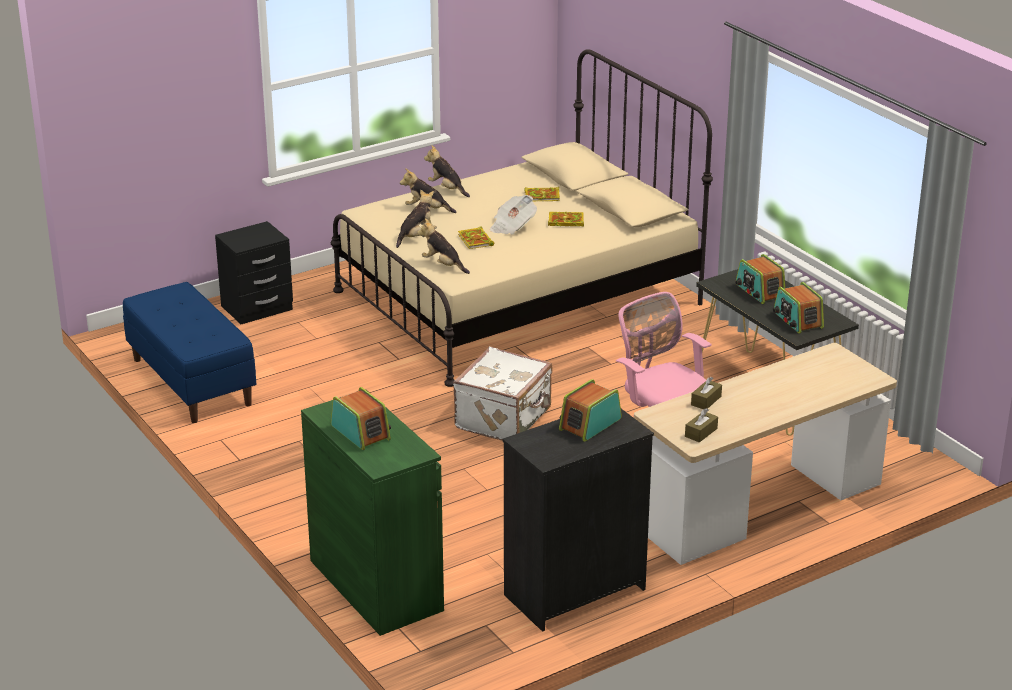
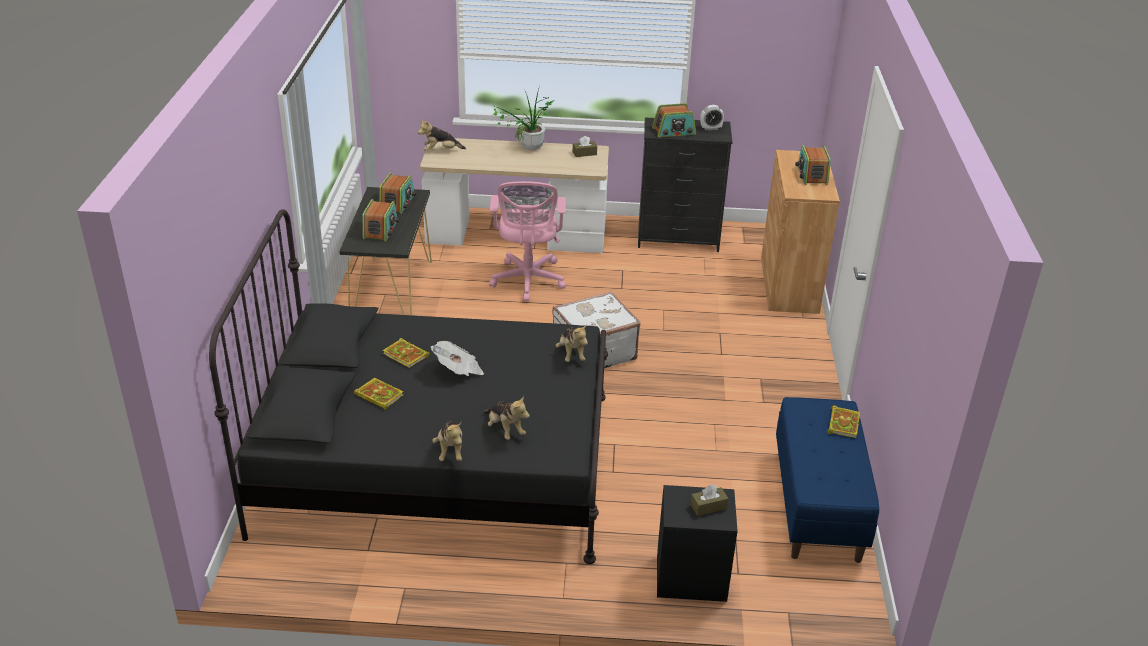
camera: 145 degrees left, 5 degrees up
green cabinet [301,390,444,636] -> brown cabinet [761,150,840,314]
beige bed [331,49,713,387] -> black bed [209,209,608,564]
plush toy [396,189,437,248] -> plush toy moved to [418,120,466,151]
book [458,227,494,249] -> book moved to [827,405,860,438]
brown tissue box [691,377,722,409] -> brown tissue box moved to [690,485,729,516]
none -> potted plant [492,85,554,150]
none -> alarm clock [700,105,724,130]

